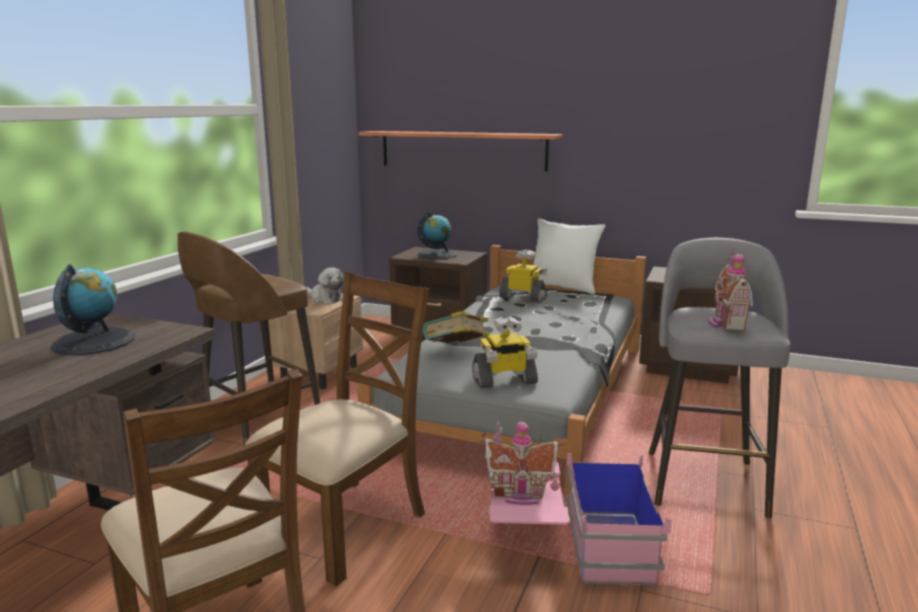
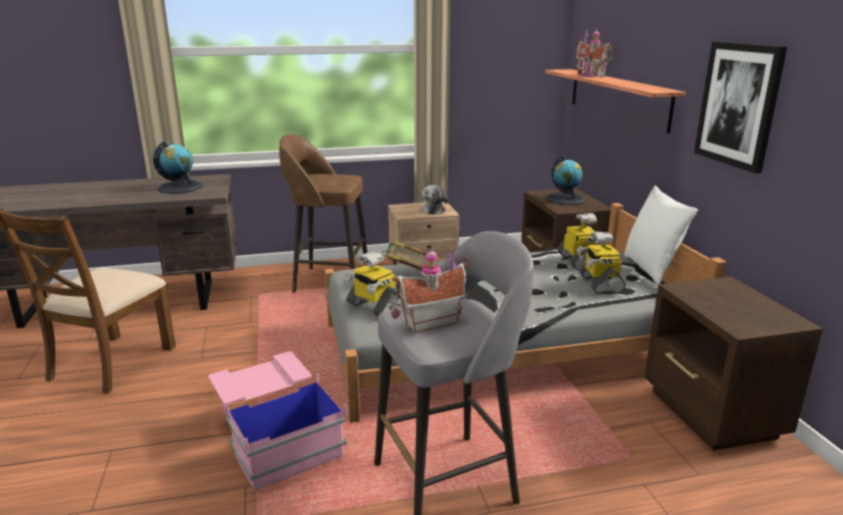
camera: 55 degrees right, 5 degrees up
brown chair [245,272,429,586] -> none
toy house [480,418,563,505] -> toy house moved to [576,28,612,77]
none -> toy robot [577,232,626,294]
none -> picture [694,42,787,173]

